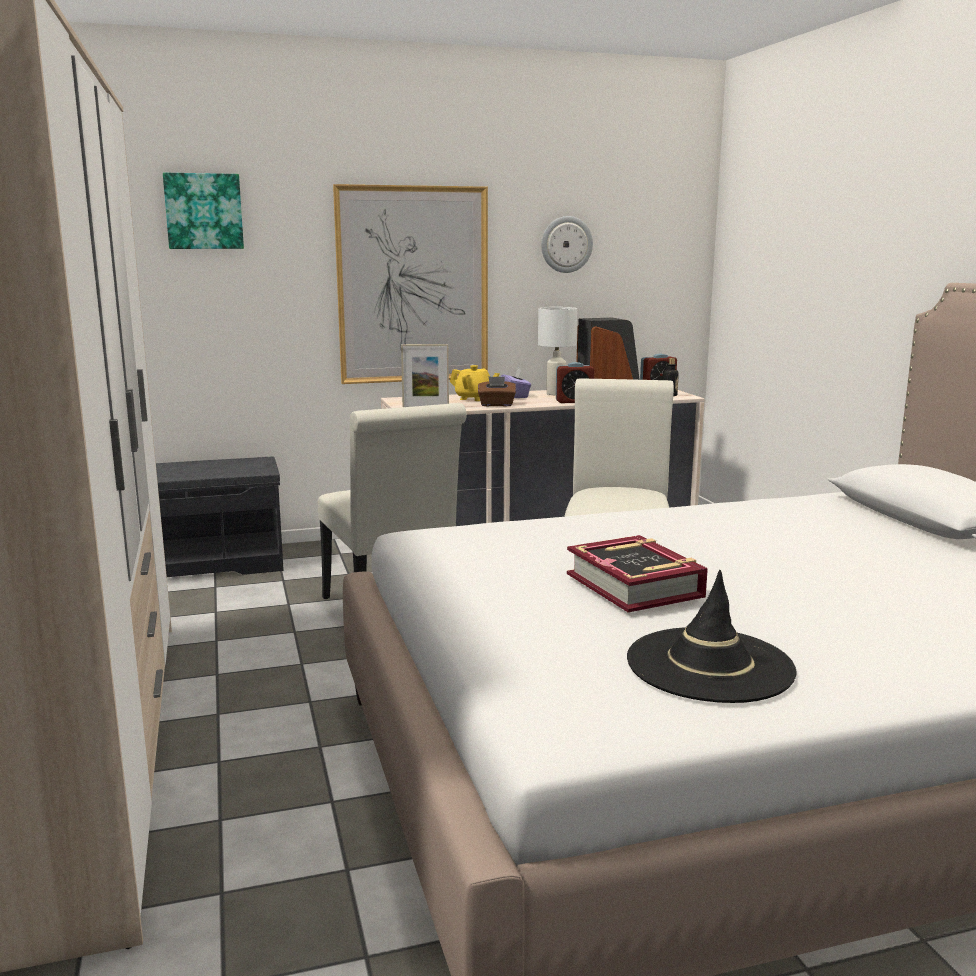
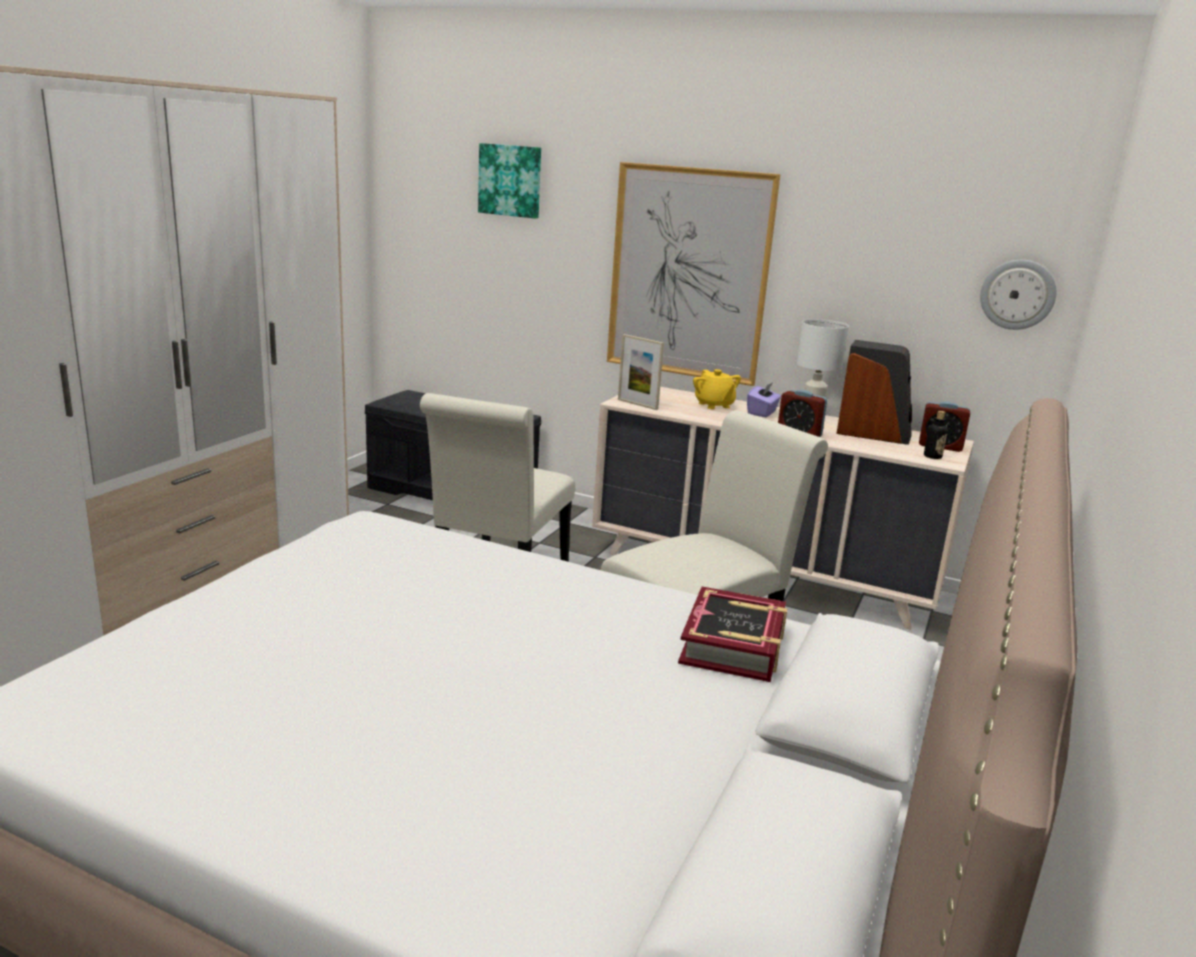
camera: 40 degrees right, 5 degrees up
brown tissue box [478,376,516,406] -> none
wall clock [541,216,593,273] -> wall clock moved to [980,260,1056,330]
book [567,535,708,613] -> book moved to [678,587,787,682]
black hat [627,570,797,703] -> none

